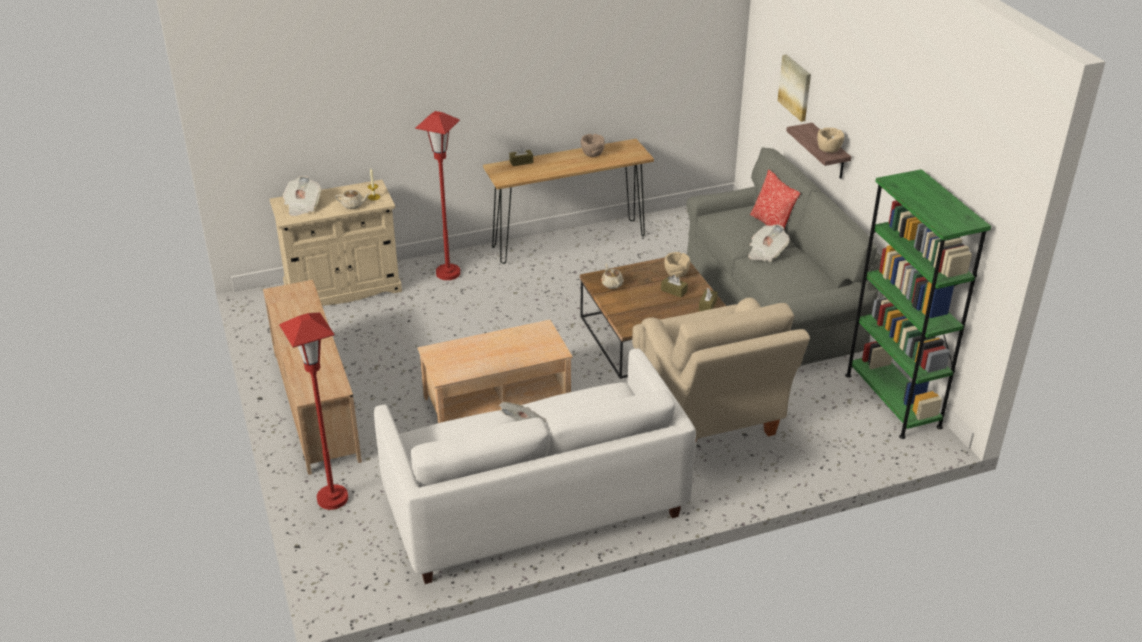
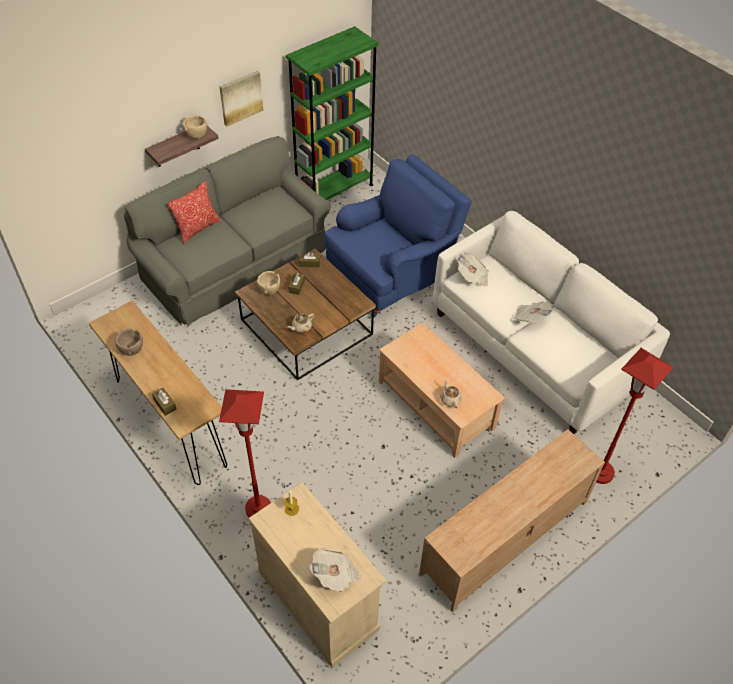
camera: 110 degrees left, 15 degrees up
beige teapot [335,190,369,209] -> beige teapot moved to [440,378,462,408]
beige armchair [632,298,810,441] -> blue armchair [325,154,472,317]
newspaper [748,225,789,262] -> newspaper moved to [457,253,489,287]
picture [778,55,811,122] -> picture moved to [220,71,263,127]

